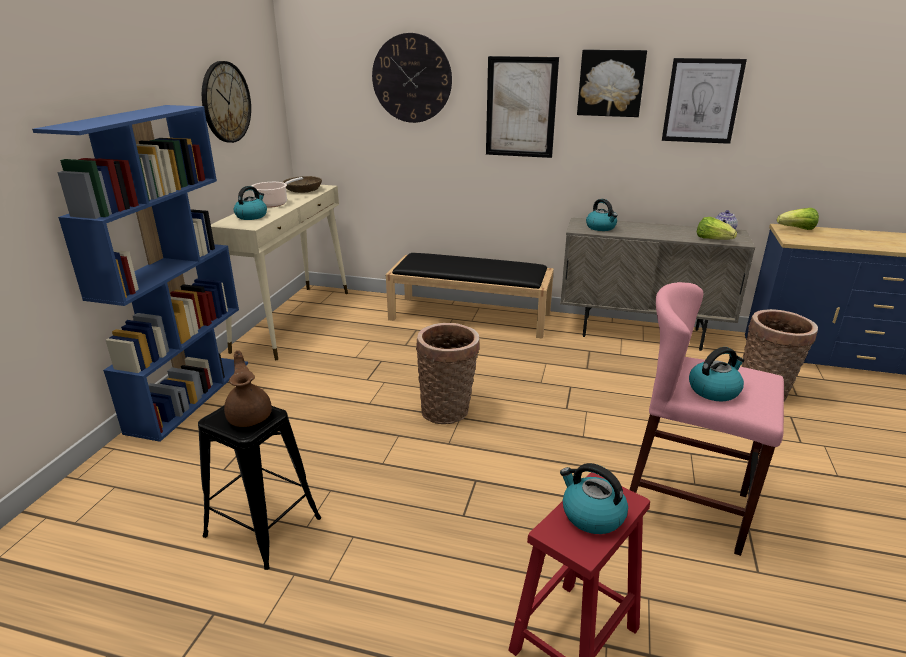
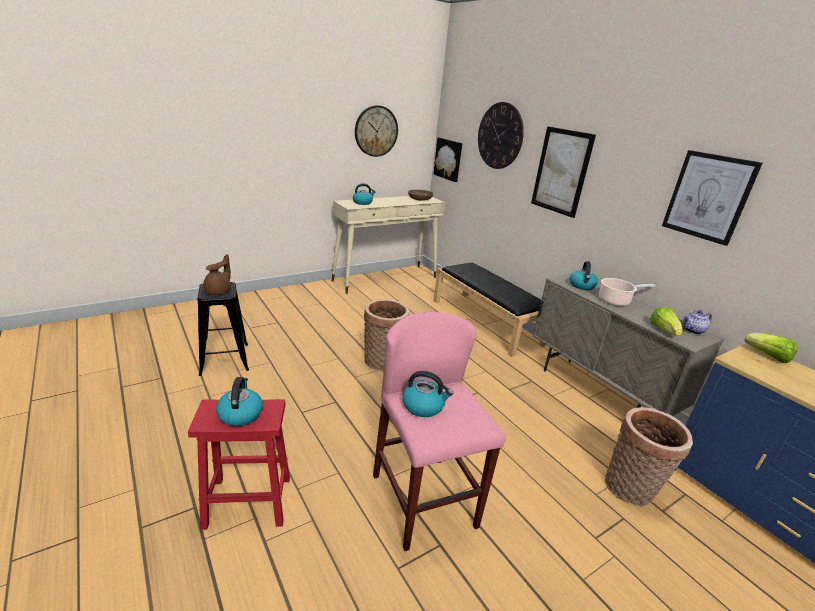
camera: 40 degrees right, 0 degrees up
blue bookcase [32,105,248,442] -> none
cooking pot [252,177,303,208] -> cooking pot moved to [599,278,656,306]
picture [577,50,647,117] -> picture moved to [433,137,463,182]

